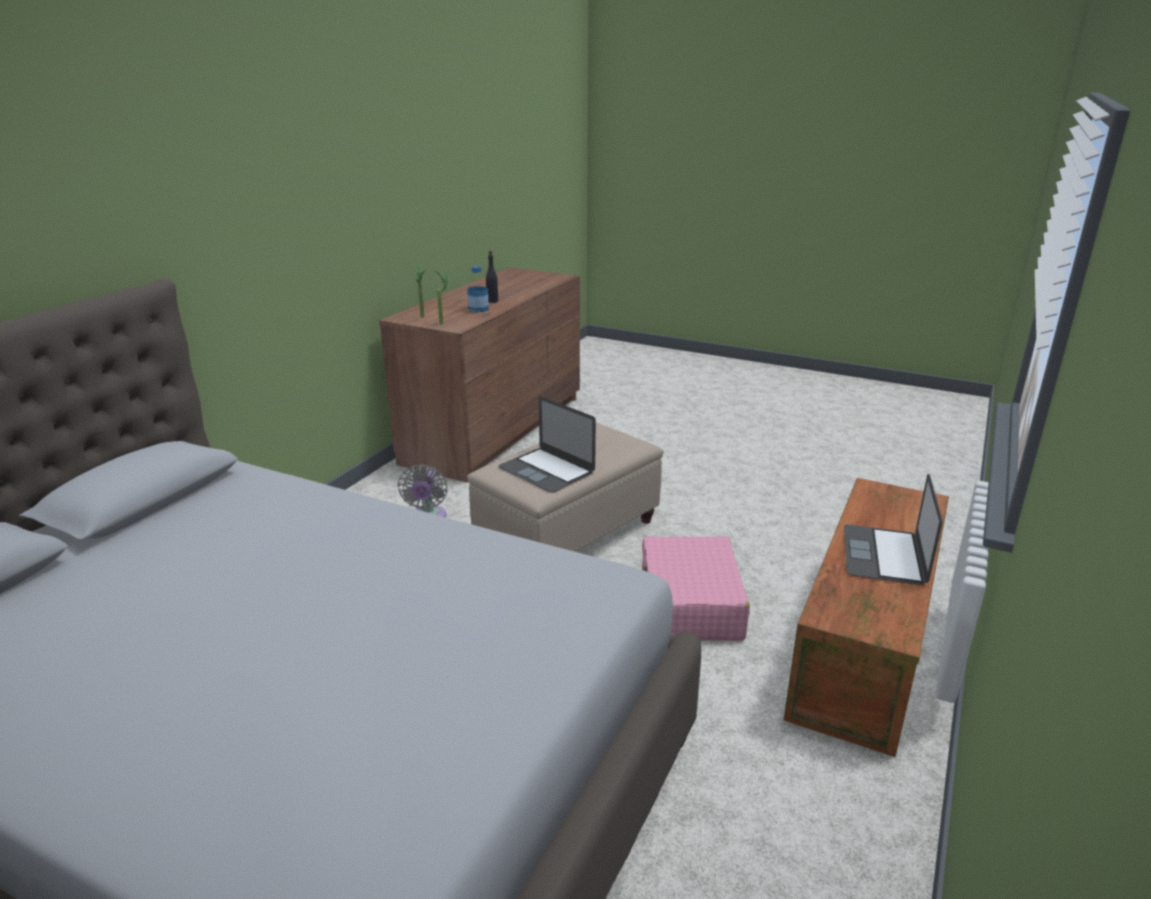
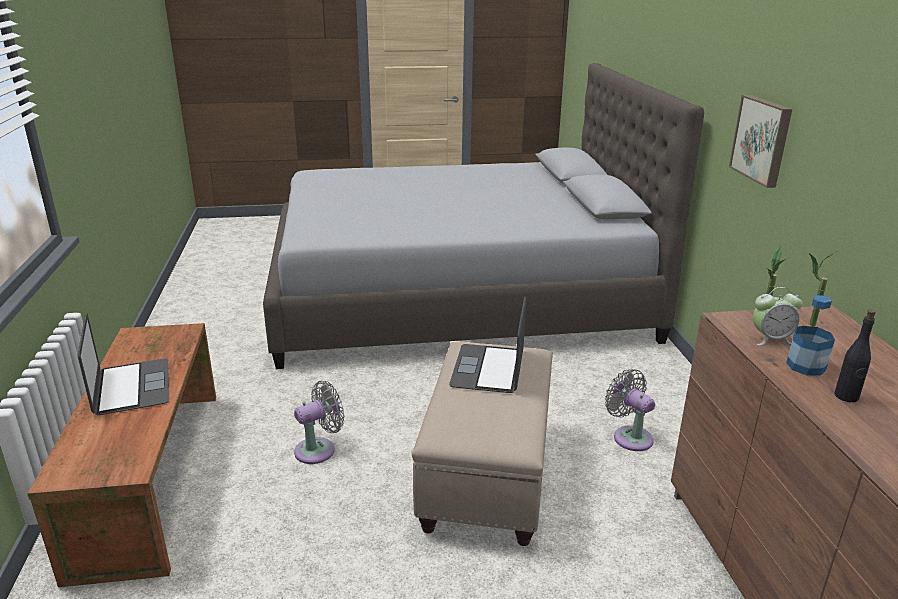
camera: 145 degrees right, 0 degrees up
laptop [498,396,596,493] -> laptop turned 90 degrees counterclockwise [449,296,526,393]
pink suitcase [642,536,750,641] -> grey fan [294,381,344,464]
none -> picture [729,95,792,188]
none -> alarm clock [753,287,803,346]

